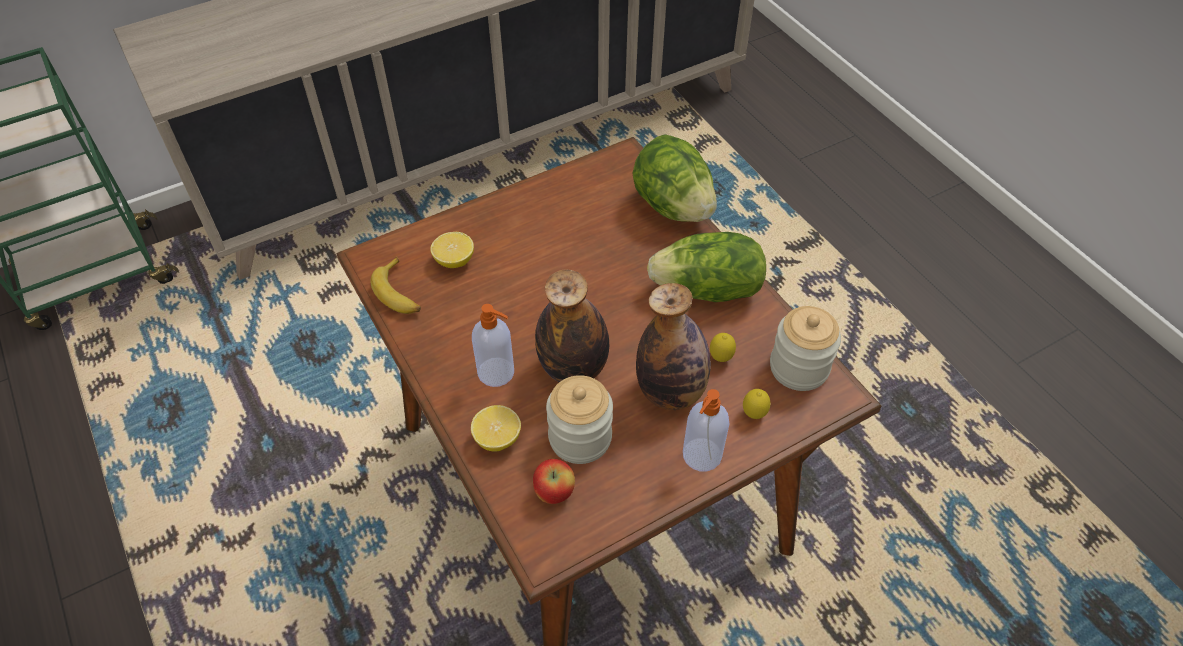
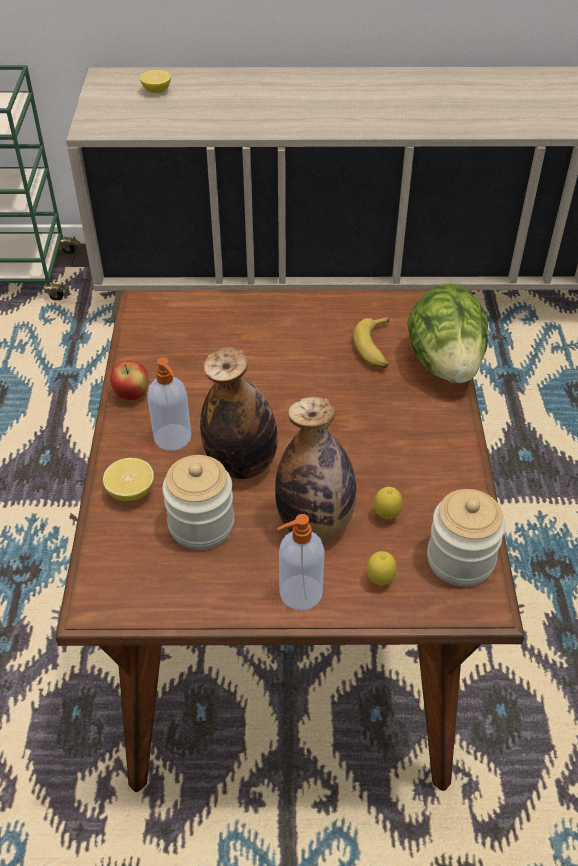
camera: 30 degrees right, 5 degrees down
banana [371,257,421,314] -> banana moved to [353,316,389,368]
lemon [430,232,474,268] -> lemon moved to [140,70,171,93]
apple [533,459,575,504] -> apple moved to [110,360,149,400]
lettuce [647,232,766,302] -> none

